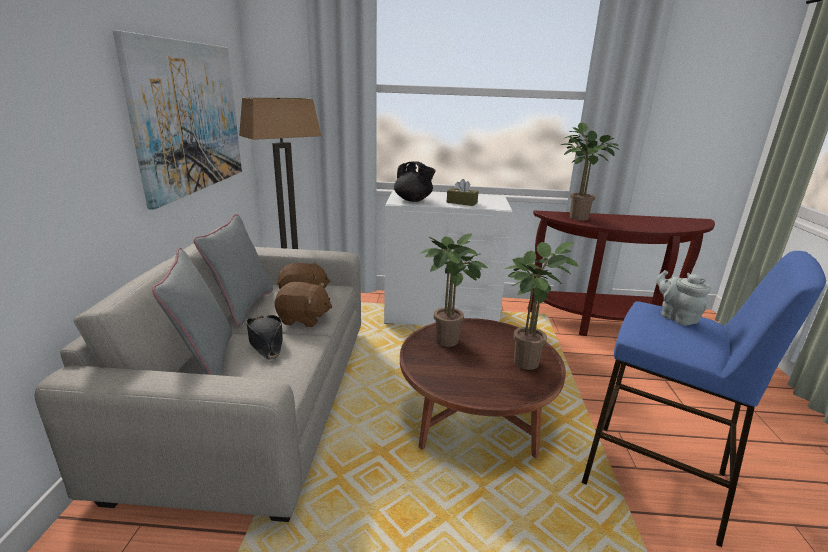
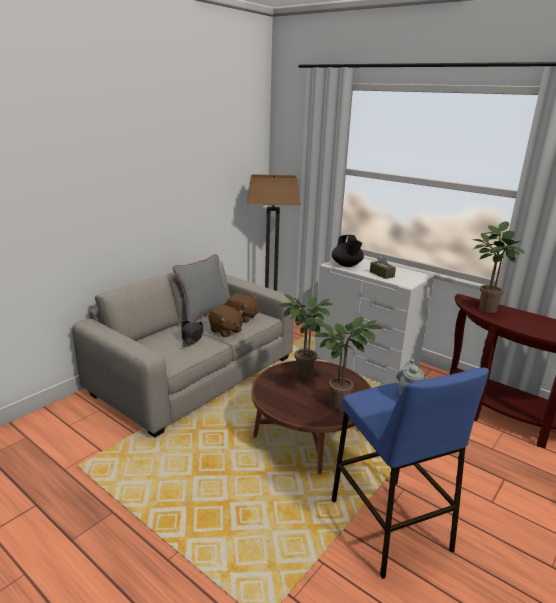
camera: 35 degrees right, 0 degrees up
picture [113,30,242,210] -> none
grey pillow [152,248,232,376] -> none

